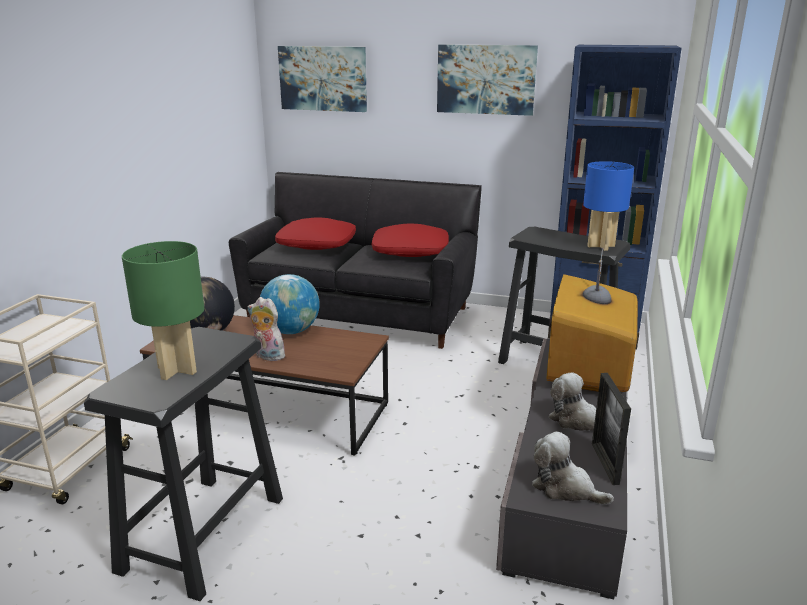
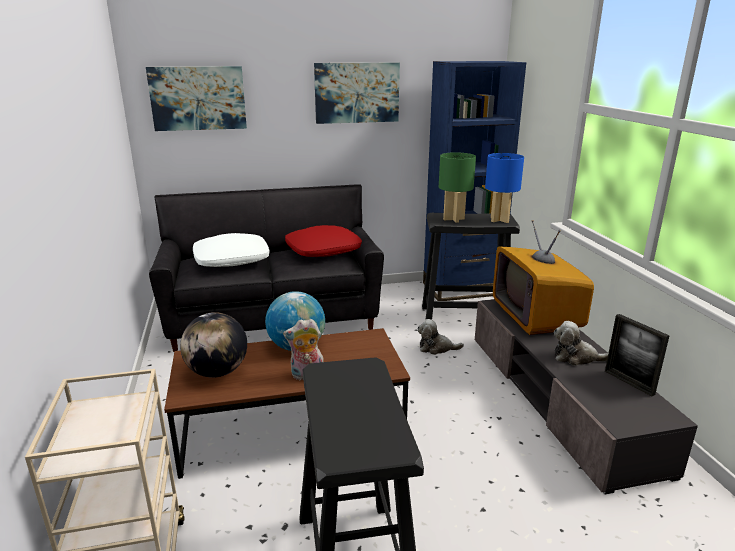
camera: 30 degrees left, 0 degrees up
green table lamp [122,241,204,380] -> green table lamp moved to [439,152,476,223]
red pillow [275,218,356,250] -> white pillow [193,233,270,267]
plush toy [532,432,614,505] -> plush toy moved to [417,319,464,355]

